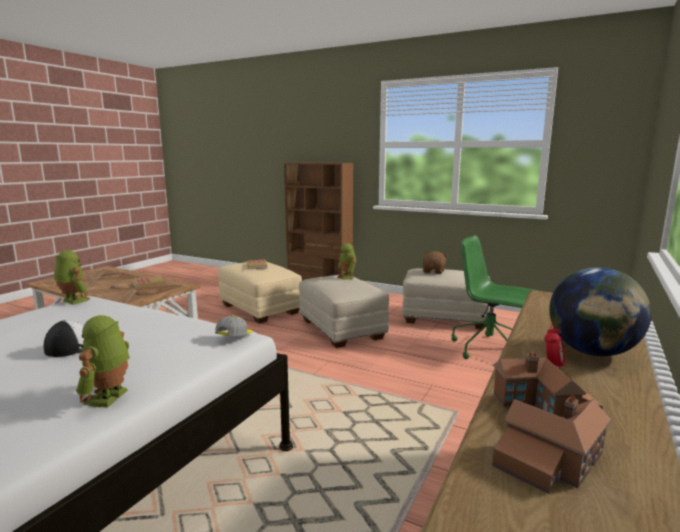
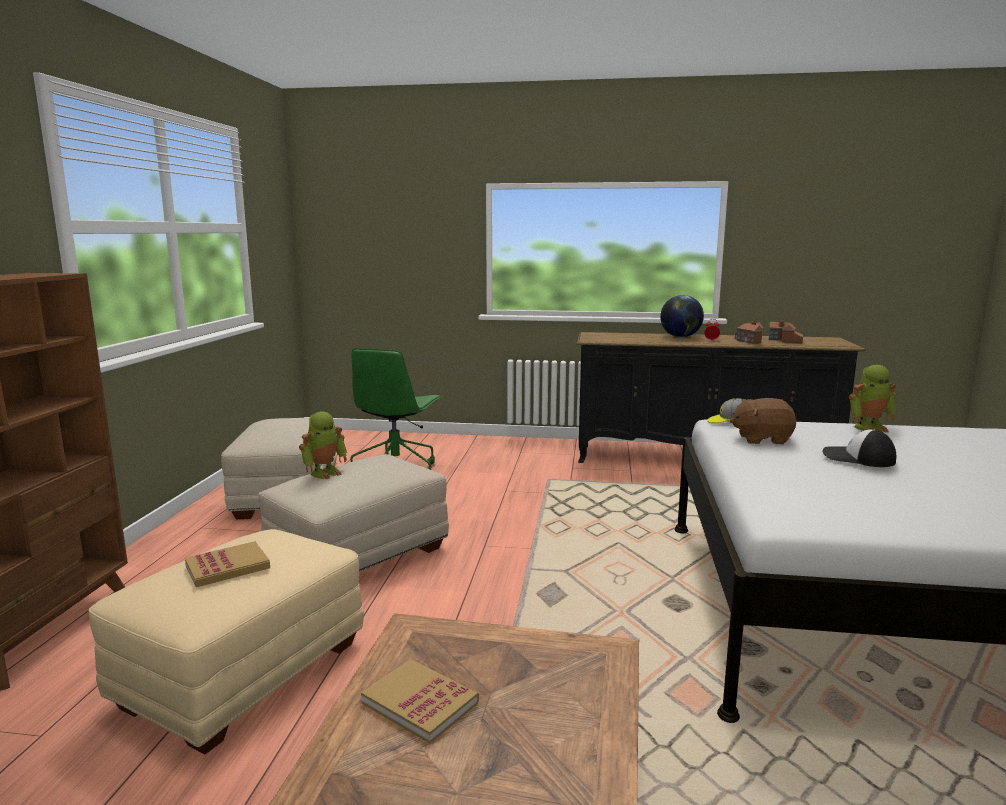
camera: 110 degrees left, 0 degrees up
toy robot [54,250,90,305] -> none
brown plush toy [422,251,448,274] -> brown plush toy moved to [730,398,796,445]

